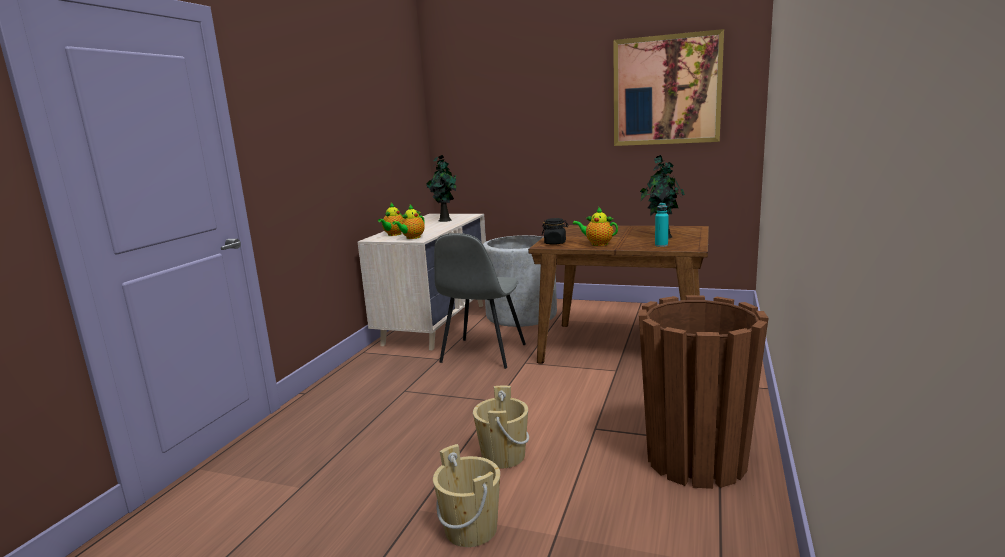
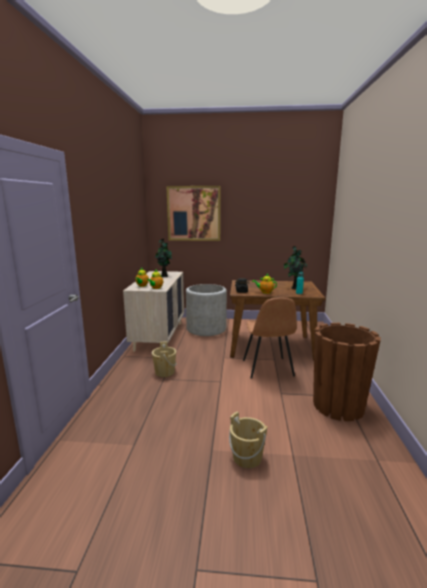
camera: 15 degrees left, 0 degrees up
grey chair [434,233,526,369] -> none
beige bucket [473,386,529,468] -> beige bucket moved to [152,341,177,377]
picture [613,29,724,146] -> picture moved to [166,186,221,241]
none -> brown chair [243,297,297,379]

